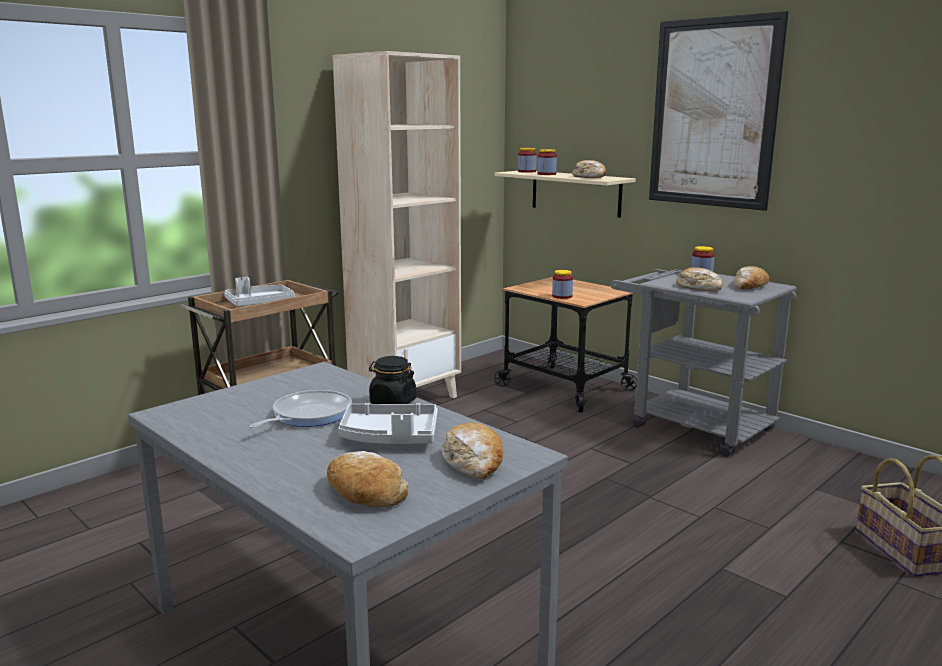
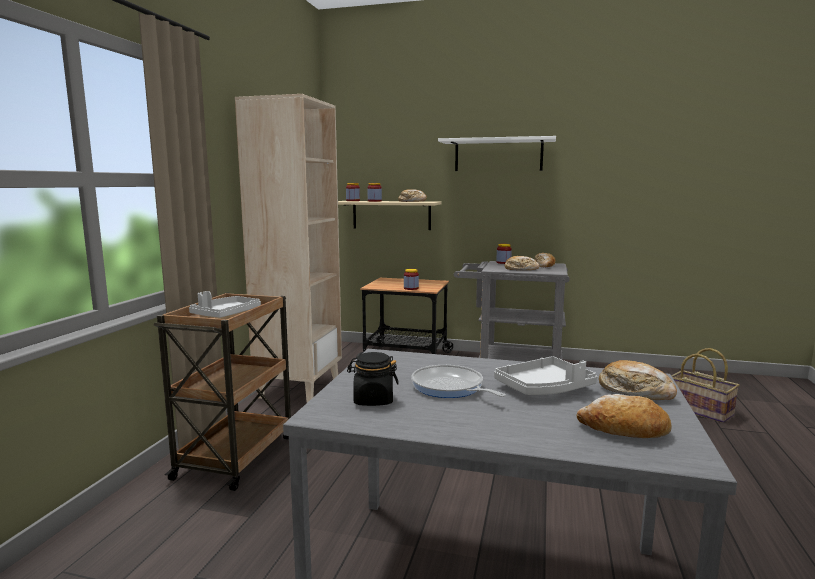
camera: 30 degrees left, 5 degrees down
frying pan [249,390,352,428] -> frying pan turned 45 degrees counterclockwise [411,365,506,398]
black jar [369,356,416,404] -> black jar moved to [347,352,399,406]
picture [649,11,789,211] -> white shelf [438,136,556,171]

